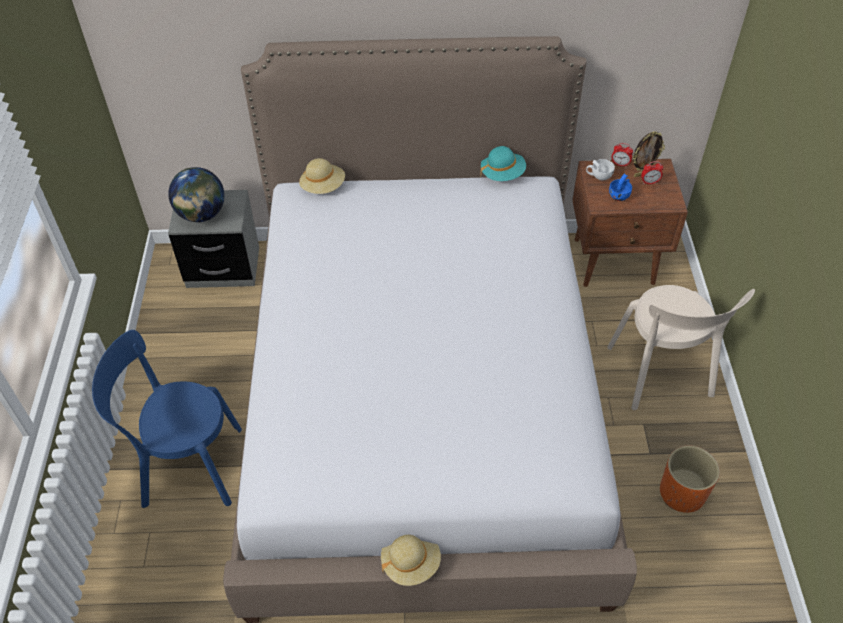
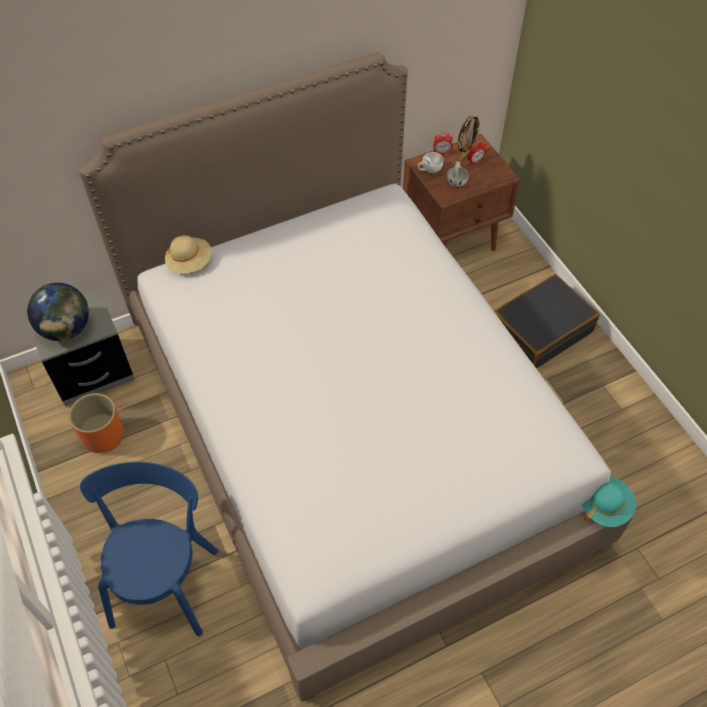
camera: 25 degrees left, 5 degrees up
blue chair [92,330,242,508] -> blue chair turned 120 degrees clockwise [80,462,218,636]
beige hat [381,535,441,586] -> none
turquoise hat [480,146,526,181] -> turquoise hat moved to [581,476,636,527]
beige chair [607,285,755,410] -> black suitcase [494,274,600,369]
blue cup [609,174,632,201] -> white cup [447,161,468,188]
orange planter [660,446,720,513] -> orange planter moved to [69,393,124,453]

